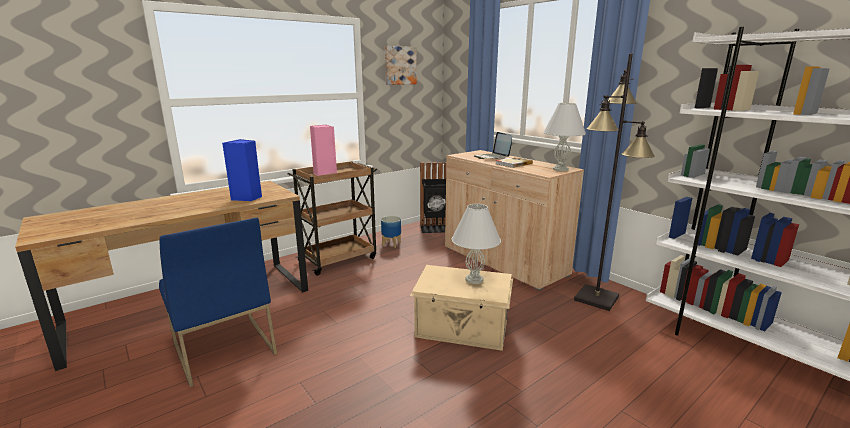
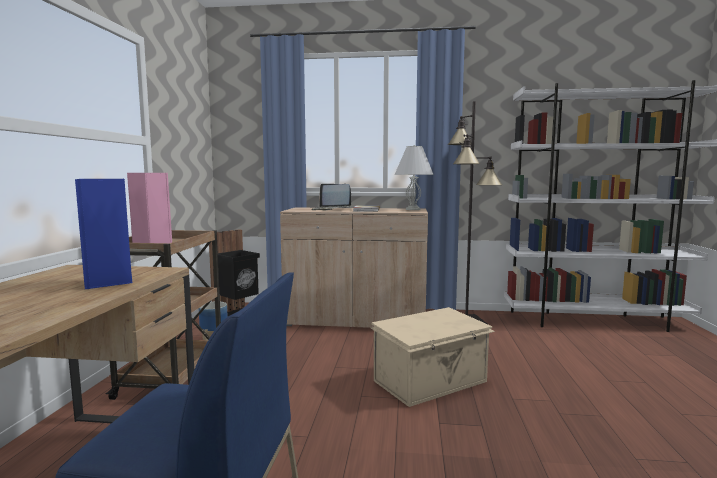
camera: 45 degrees left, 10 degrees down
picture [385,46,417,85] -> none
white table lamp [452,204,501,284] -> none

